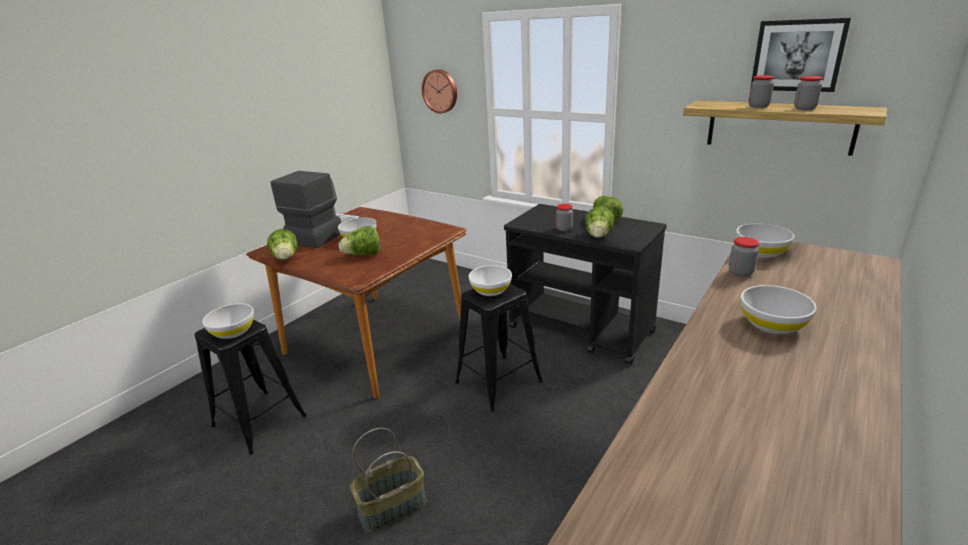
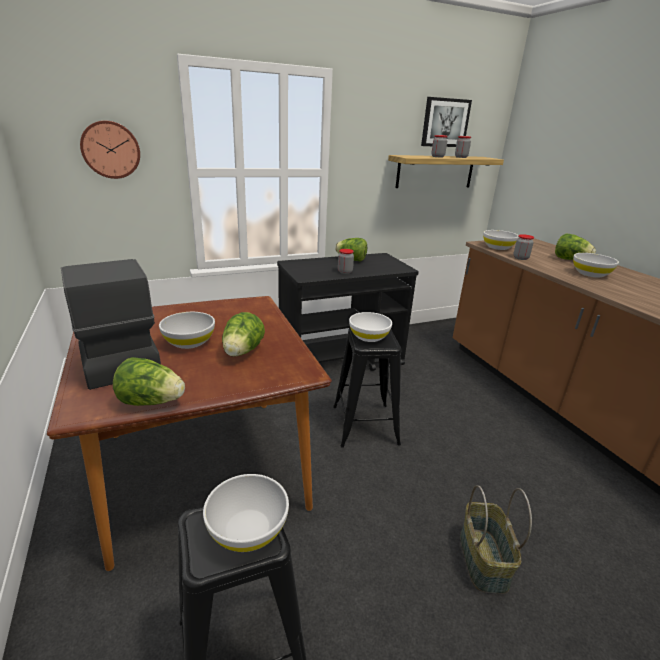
camera: 60 degrees left, 0 degrees up
lettuce [585,206,614,238] -> lettuce moved to [555,234,596,260]

